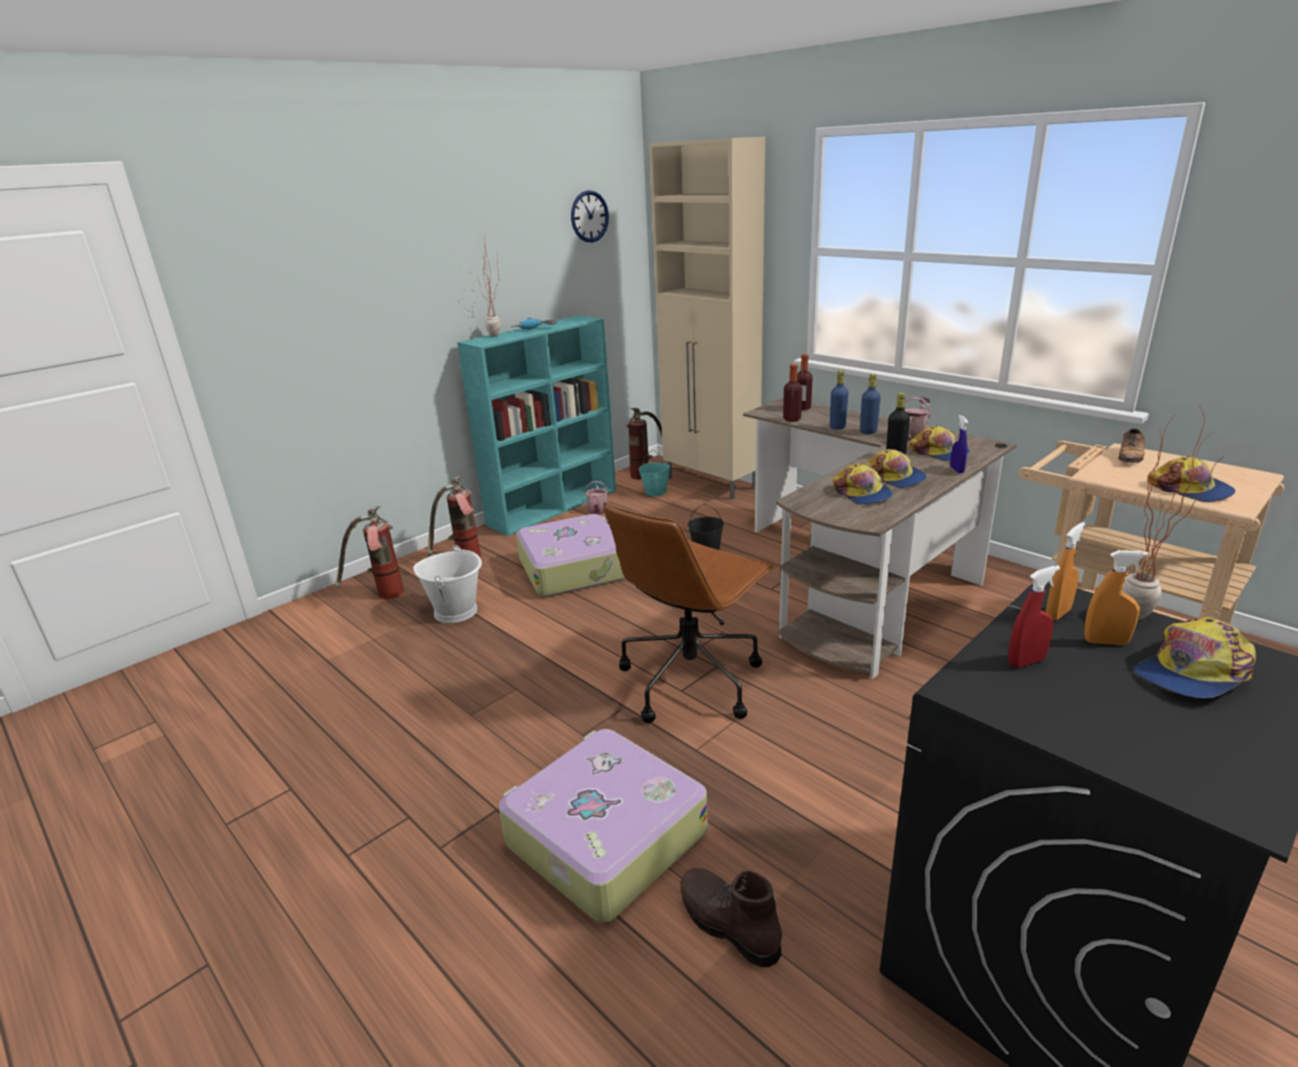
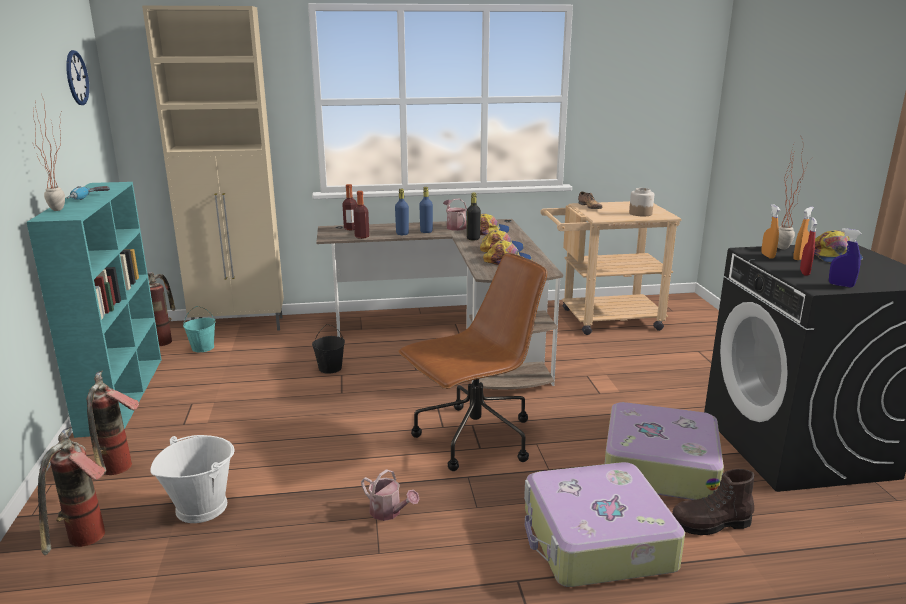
camera: 55 degrees left, 5 degrees down
suitcase [516,514,625,597] -> suitcase moved to [605,402,724,500]
watering can [585,481,608,515] -> watering can moved to [361,469,419,521]
brown office chair [604,502,776,723] -> brown office chair turned 105 degrees counterclockwise [398,253,547,471]
blue spray bottle [950,415,968,474] -> blue spray bottle moved to [829,228,861,287]
cap [1147,456,1235,502] -> jar [629,188,654,216]

